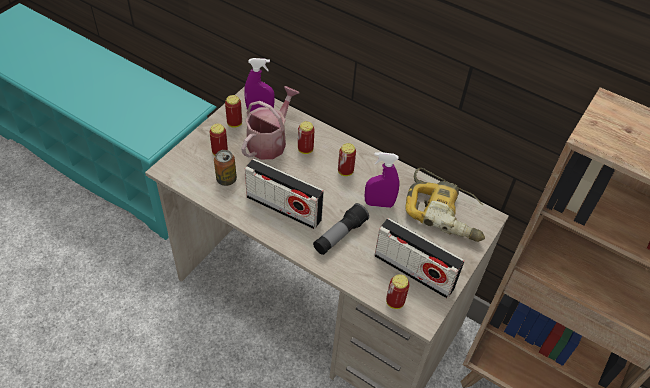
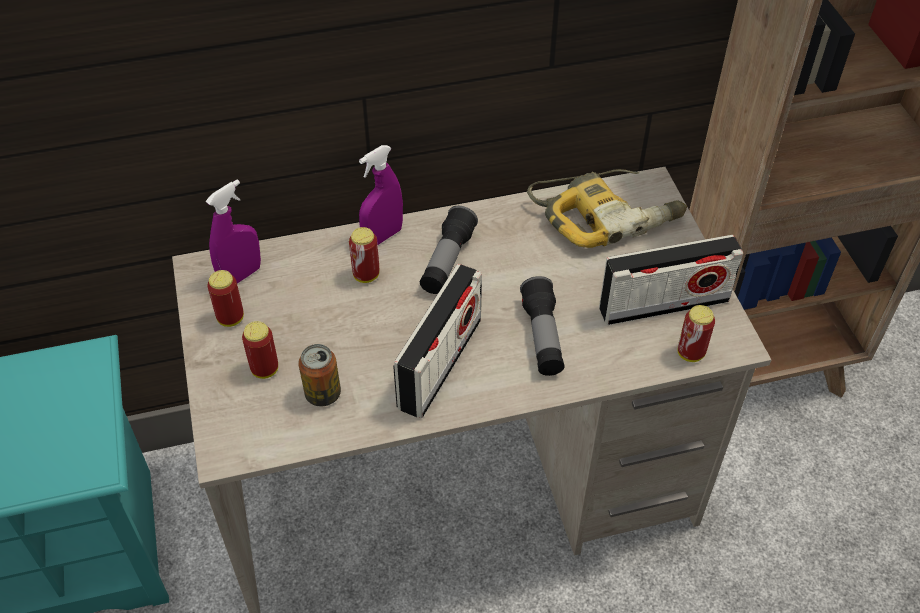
camera: 45 degrees left, 0 degrees up
watering can [241,86,299,160] -> none
radio [245,159,324,229] -> radio turned 45 degrees counterclockwise [393,264,482,418]
can [338,143,356,176] -> flashlight [420,206,478,294]
purple spray bottle [364,152,399,208] -> purple spray bottle moved to [359,145,403,245]

